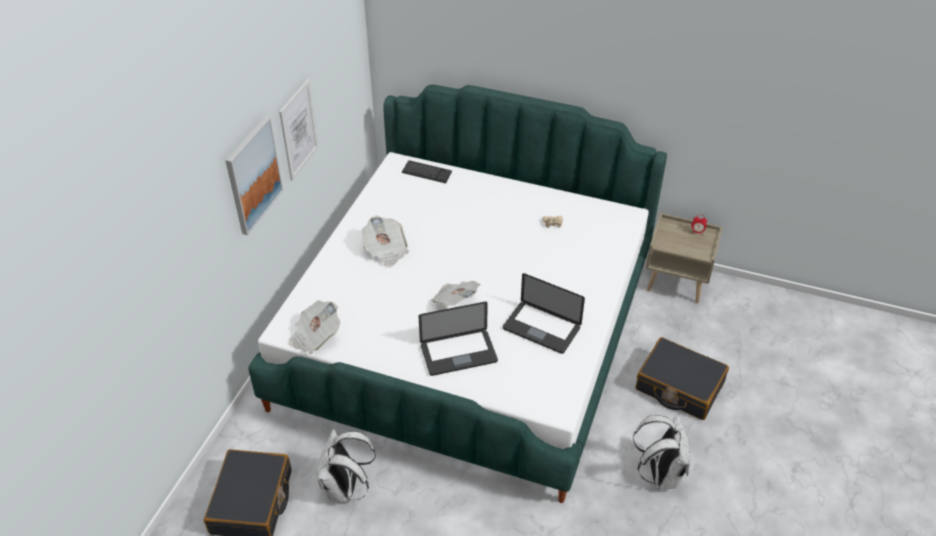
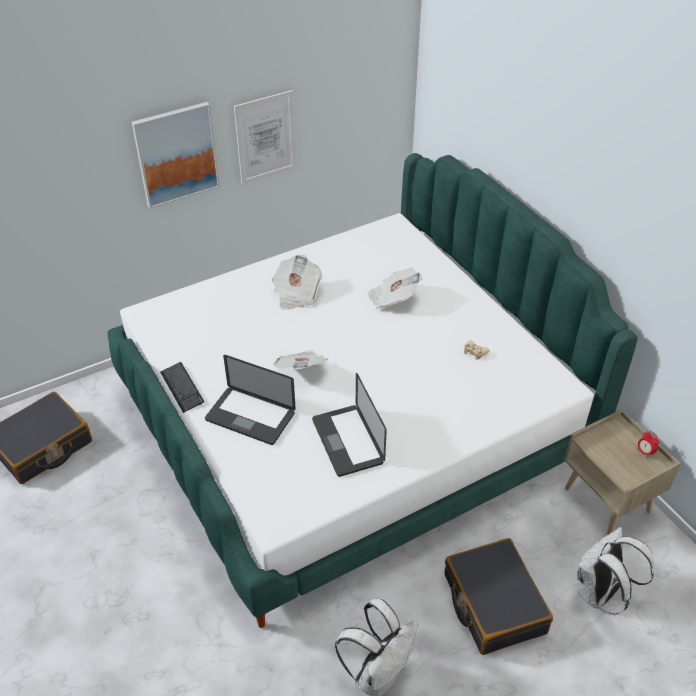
camera: 40 degrees right, 0 degrees up
newspaper [289,300,340,355] -> newspaper moved to [367,268,422,309]
white backpack [317,429,376,502] -> white backpack moved to [576,527,654,614]
keyboard [402,160,452,183] -> keyboard moved to [160,362,204,413]

